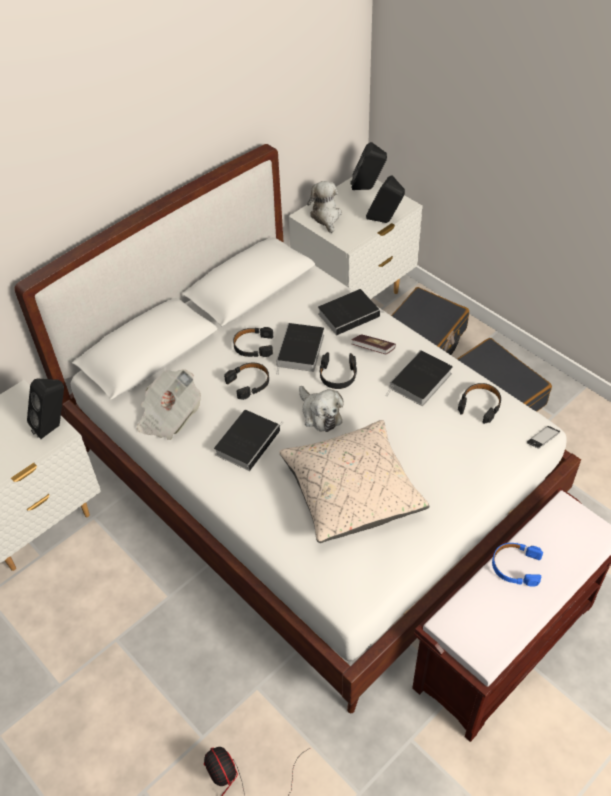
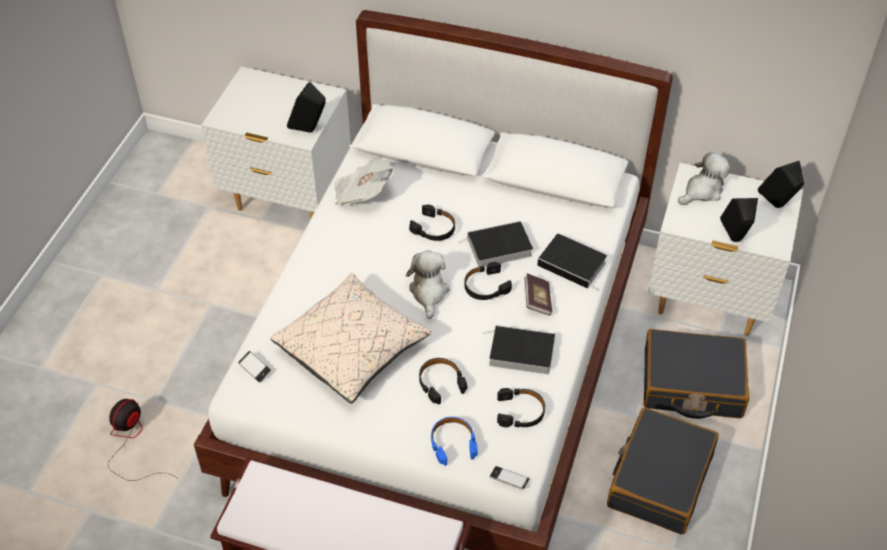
camera: 60 degrees right, 0 degrees up
book [214,410,283,471] -> none
black headphones [233,327,273,357] -> black headphones moved to [419,358,467,405]
plush toy [299,386,344,432] -> plush toy turned 150 degrees clockwise [406,250,450,319]
blue headphones [492,543,543,587] -> blue headphones moved to [431,417,478,466]
none -> phone [238,351,271,382]

